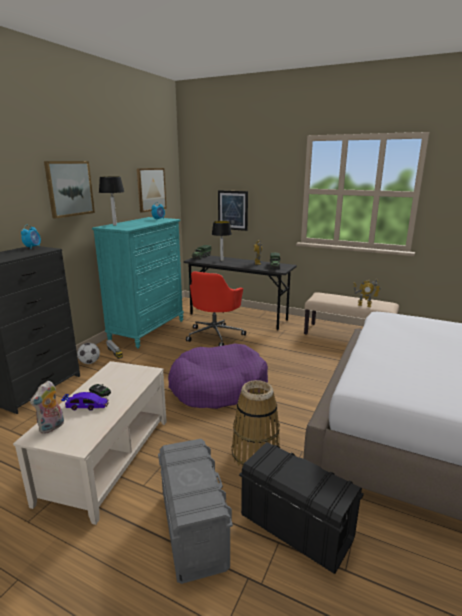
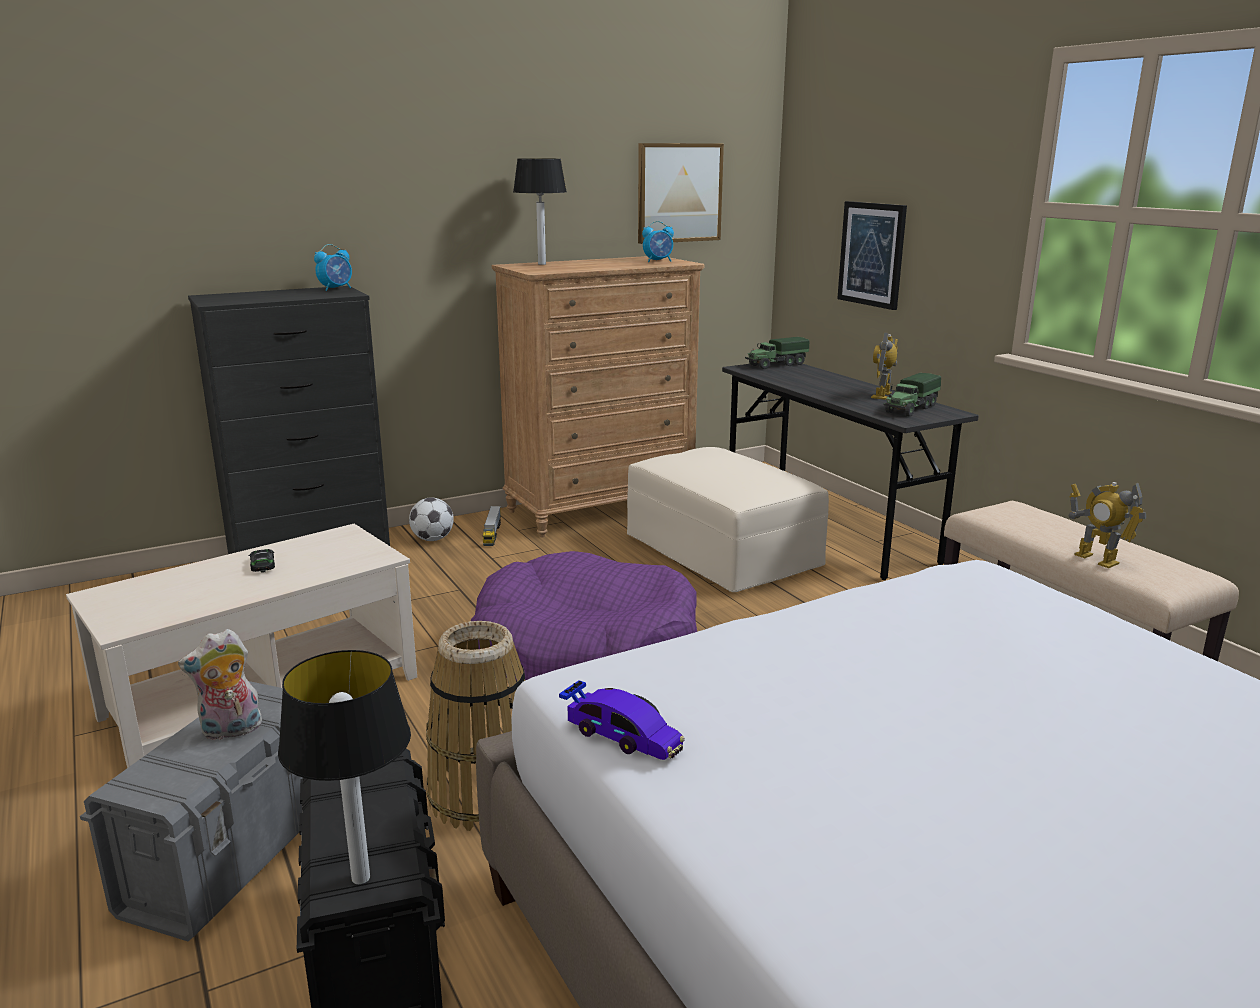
camera: 35 degrees right, 0 degrees up
plush toy [30,381,64,434] -> plush toy moved to [178,629,262,740]
picture [44,161,95,219] -> none
toy car [61,392,109,411] -> toy car moved to [559,680,685,760]
turquoise dresser [92,217,184,348] -> brown dresser [492,256,704,537]
red office chair [186,271,246,346] -> beige ottoman [627,447,829,592]
table lamp [212,221,232,261] -> table lamp moved to [278,650,411,884]

